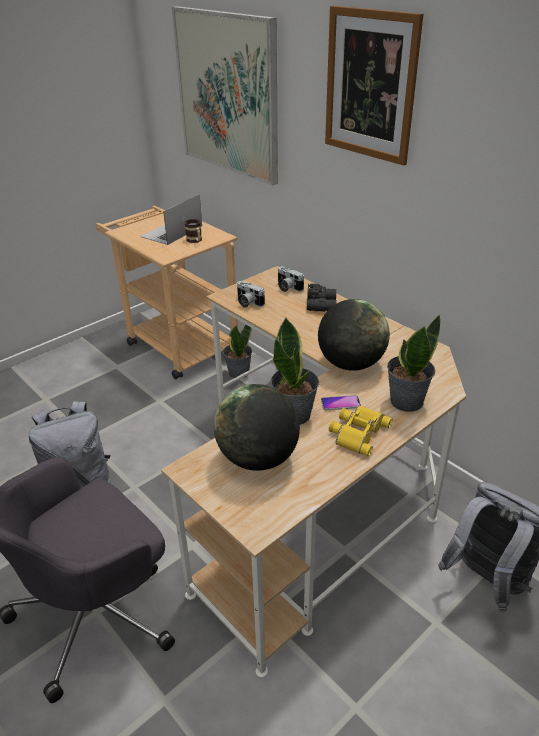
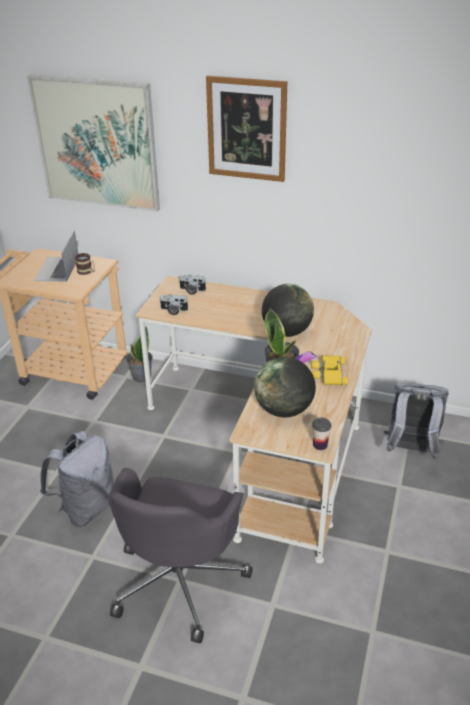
camera: 30 degrees left, 0 degrees up
black binoculars [307,283,337,311] -> none
potted plant [387,315,441,412] -> none
none -> cup [312,417,331,450]

